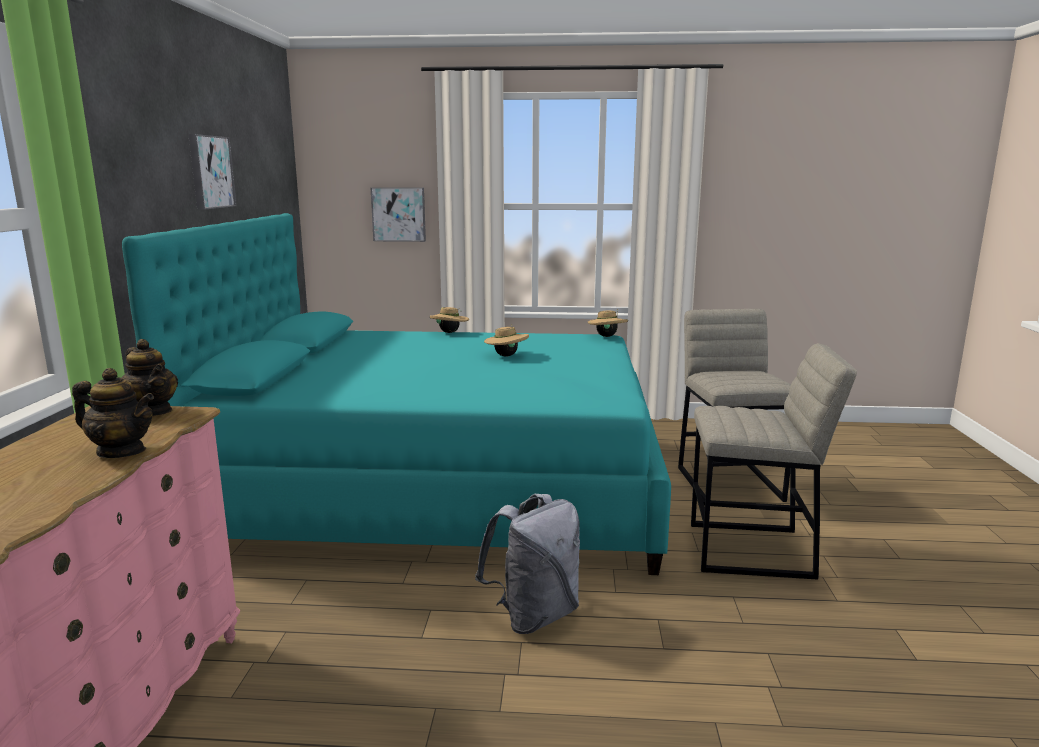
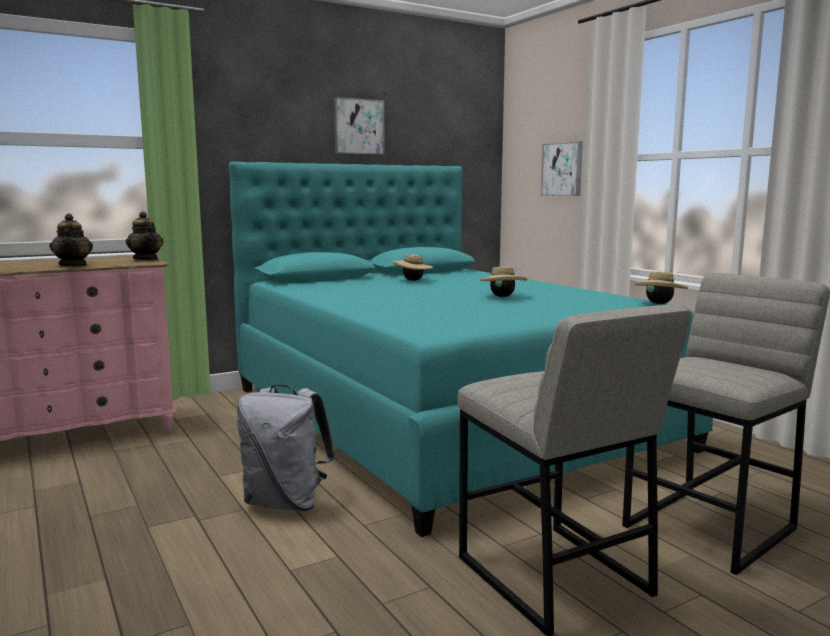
camera: 55 degrees right, 5 degrees down
teapot [121,339,178,416] -> teapot turned 45 degrees counterclockwise [126,211,163,260]
beige hat [430,307,469,333] -> beige hat moved to [393,254,433,281]

